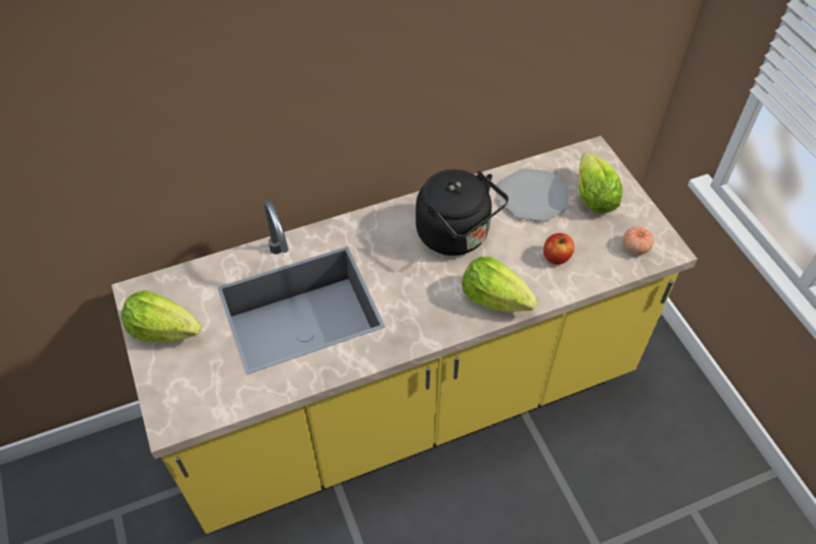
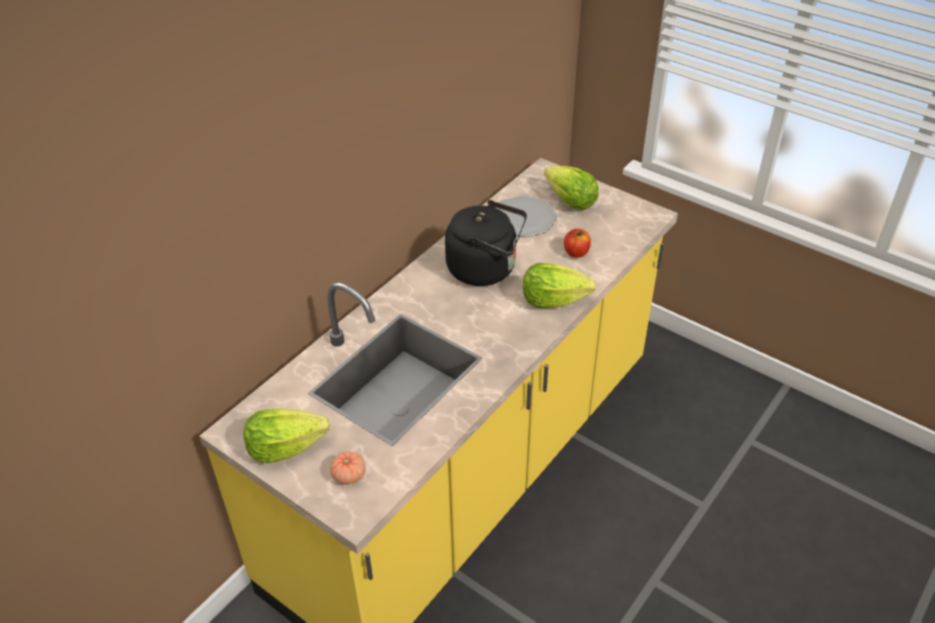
camera: 30 degrees left, 10 degrees down
tomato [623,226,654,254] -> tomato moved to [330,451,366,485]

